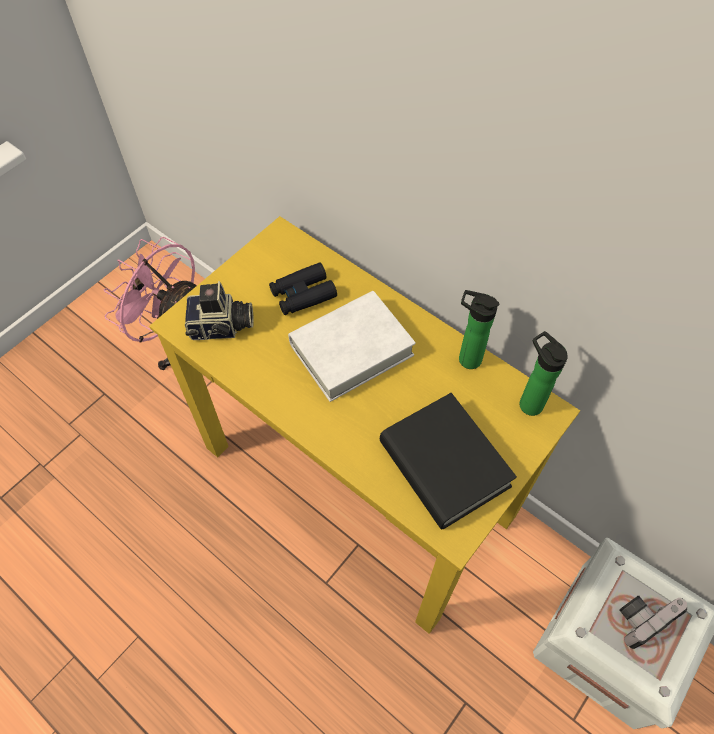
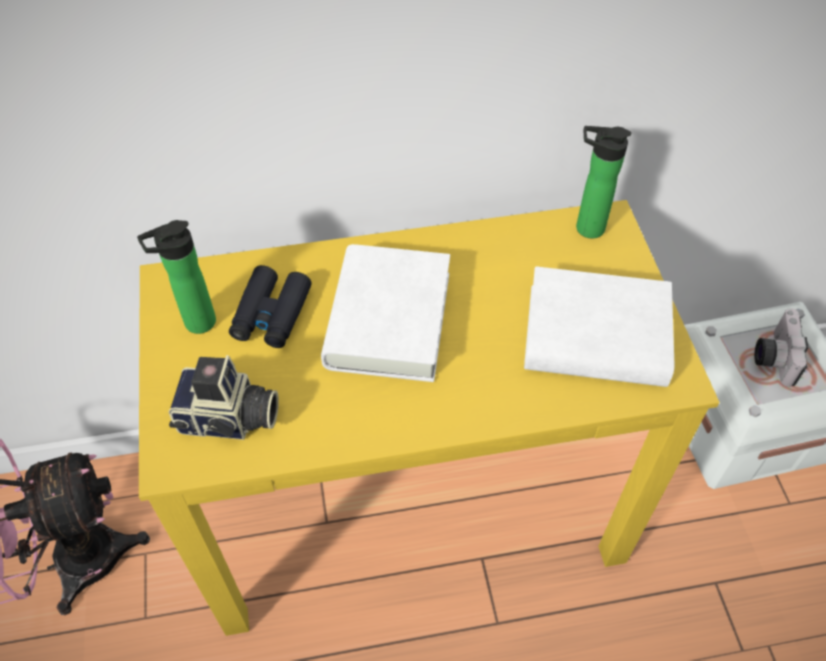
camera: 50 degrees left, 5 degrees down
camera [185,281,254,340] -> camera turned 60 degrees clockwise [168,355,279,440]
black book [380,393,517,530] -> white book [524,266,674,387]
bottle [459,290,499,369] -> bottle moved to [137,220,216,334]

